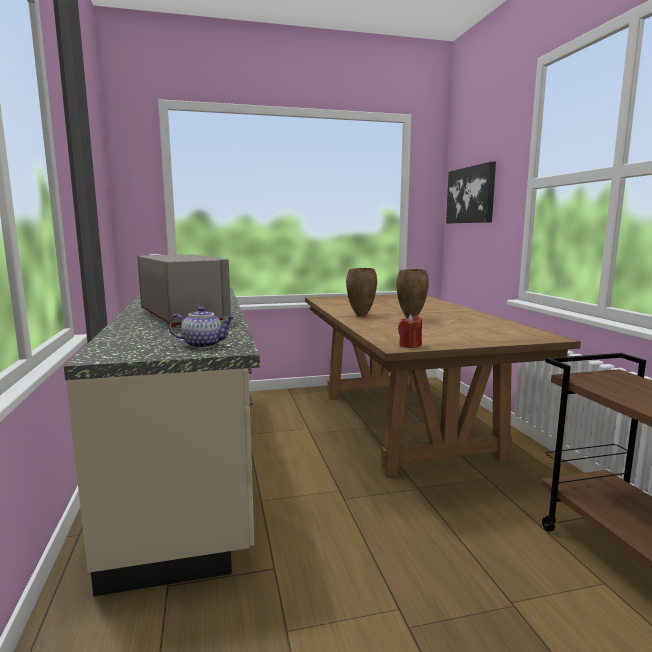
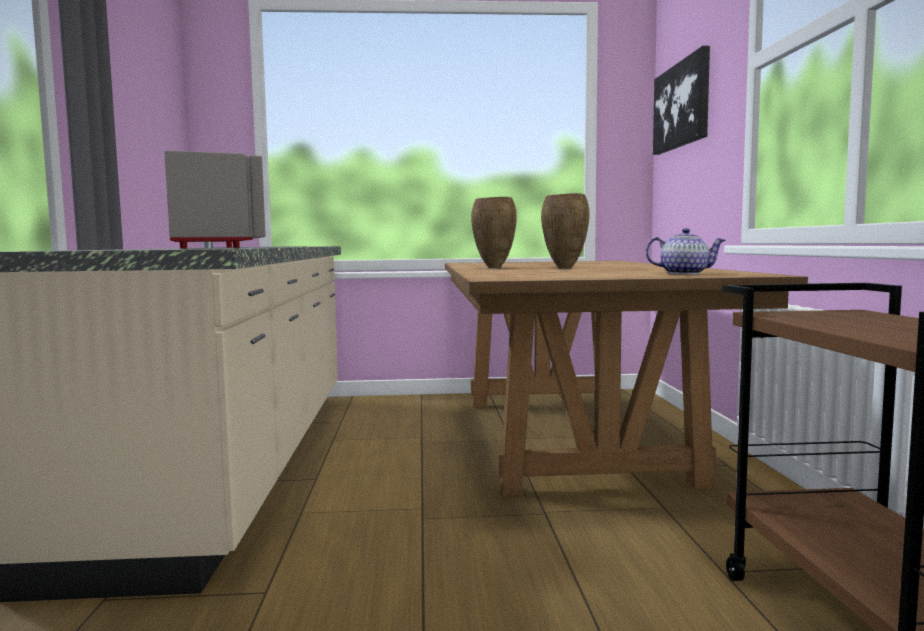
camera: 10 degrees right, 5 degrees down
teapot [168,307,235,348] -> teapot moved to [645,228,726,275]
red candle [398,315,422,348] -> none

